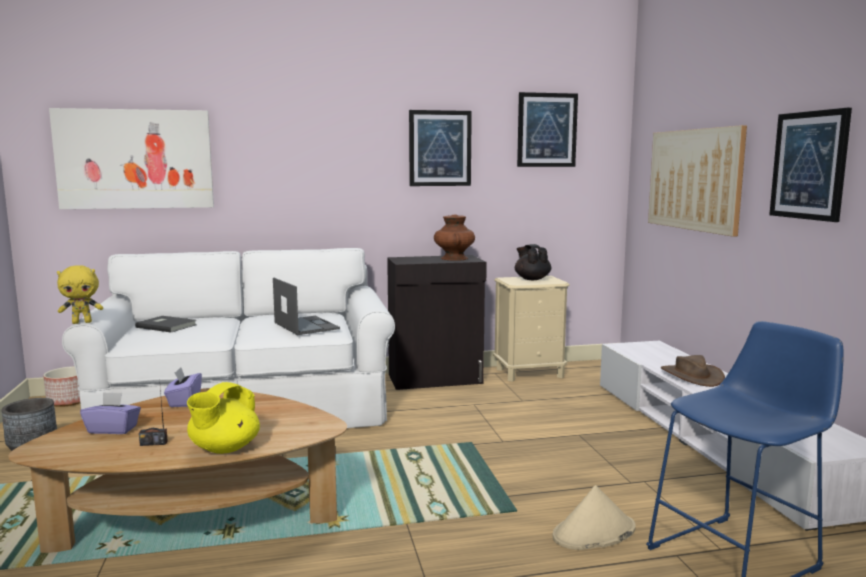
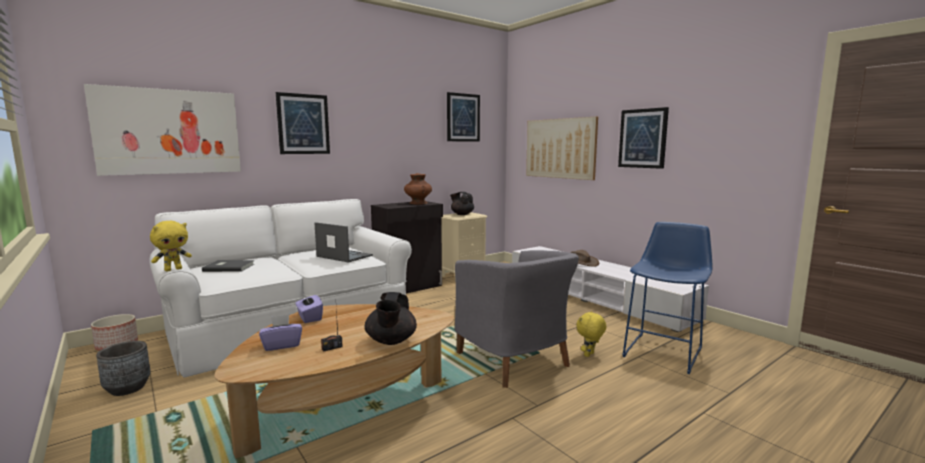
camera: 25 degrees left, 0 degrees up
yellow teapot [187,382,260,454] -> black teapot [365,292,417,345]
picture [409,110,472,186] -> picture moved to [276,92,330,154]
beige hat [553,485,636,550] -> yellow plush toy [577,311,606,357]
none -> grey armchair [455,250,579,388]

